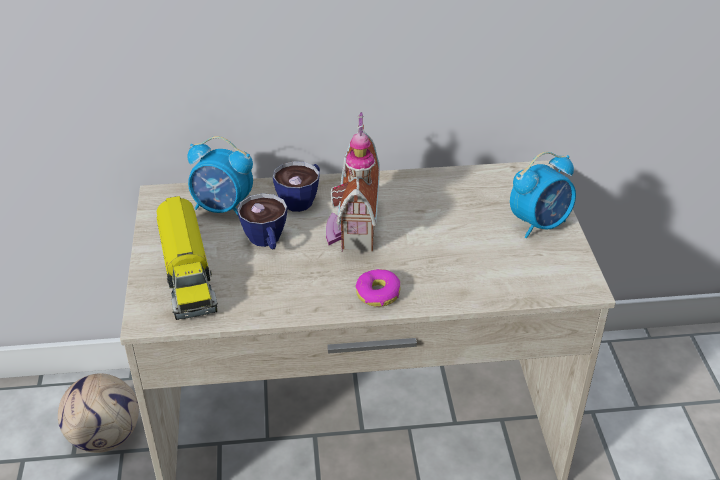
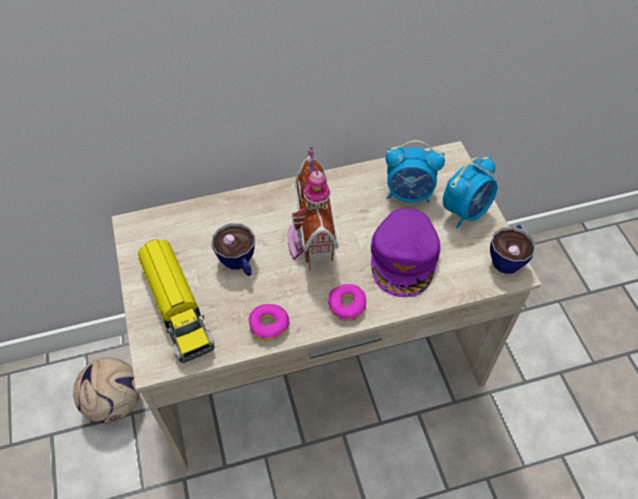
camera: 10 degrees left, 15 degrees up
alarm clock [188,136,253,217] -> alarm clock moved to [385,140,445,203]
cup [273,161,320,212] -> cup moved to [490,225,536,274]
none -> donut [249,304,290,341]
none -> purple cap [371,208,441,297]

